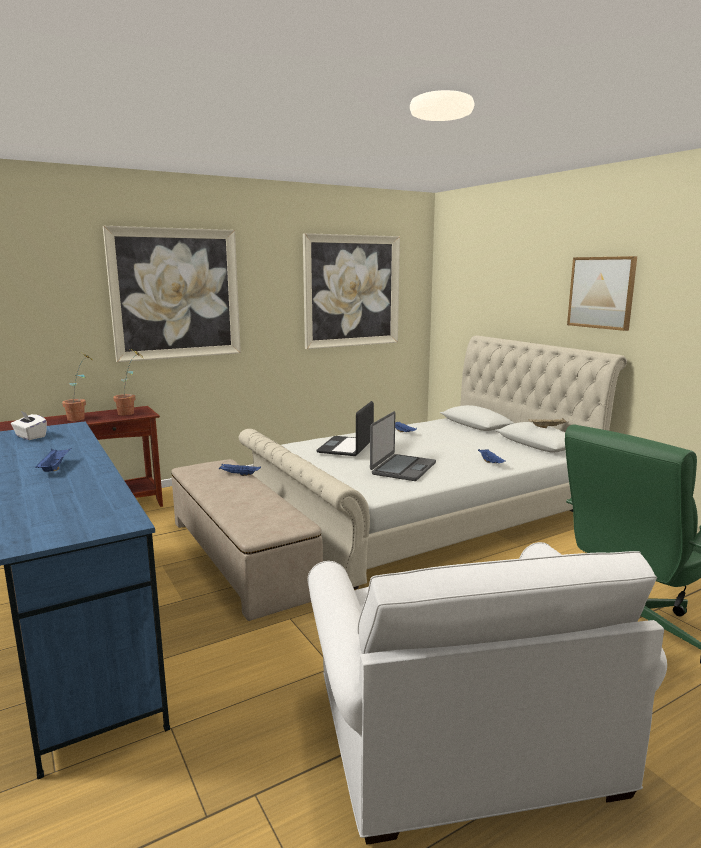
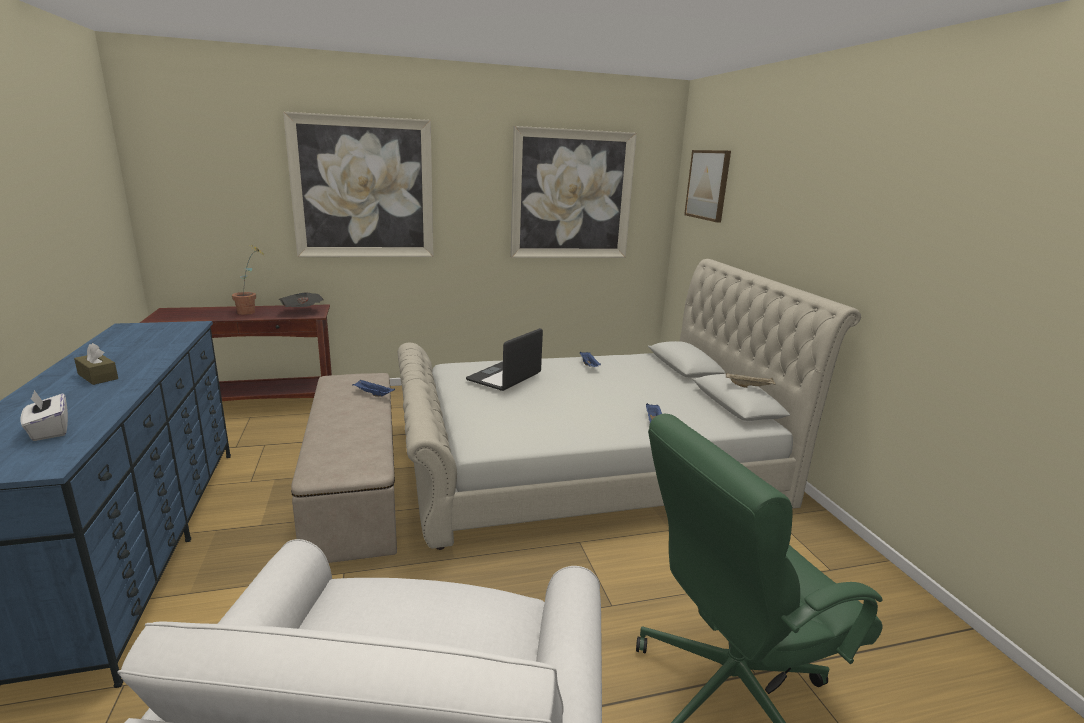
camera: 15 degrees right, 5 degrees up
white tissue box [11,410,47,440] -> white tissue box moved to [20,390,68,441]
blue tray [35,447,72,472] -> brown tissue box [74,343,118,385]
potted plant [113,349,142,416] -> newspaper [279,293,324,307]
laptop [370,411,436,481] -> none
picture [567,256,637,331] -> picture moved to [684,150,731,222]

